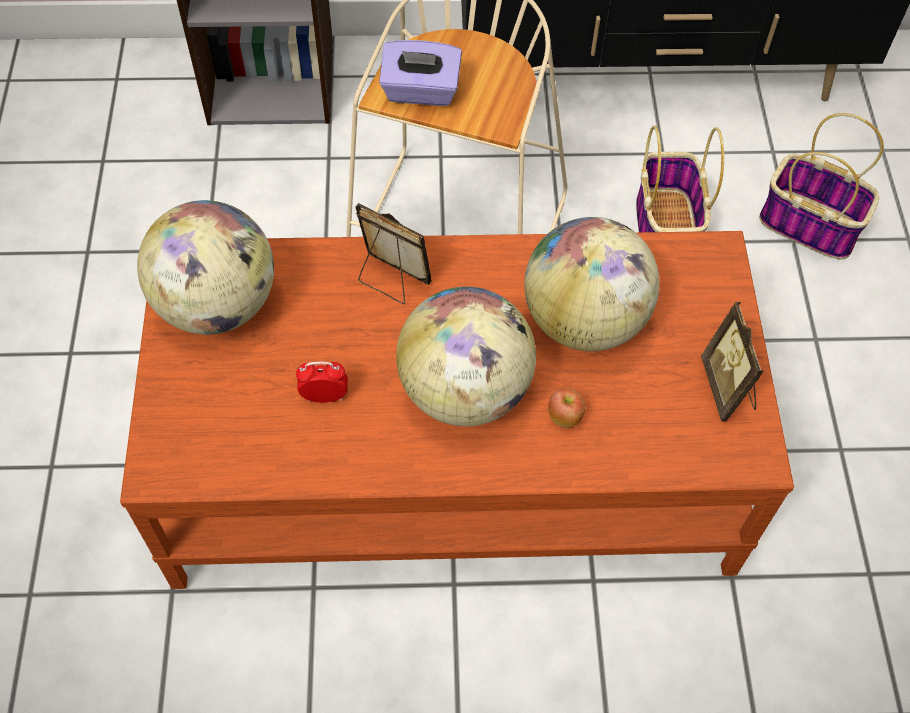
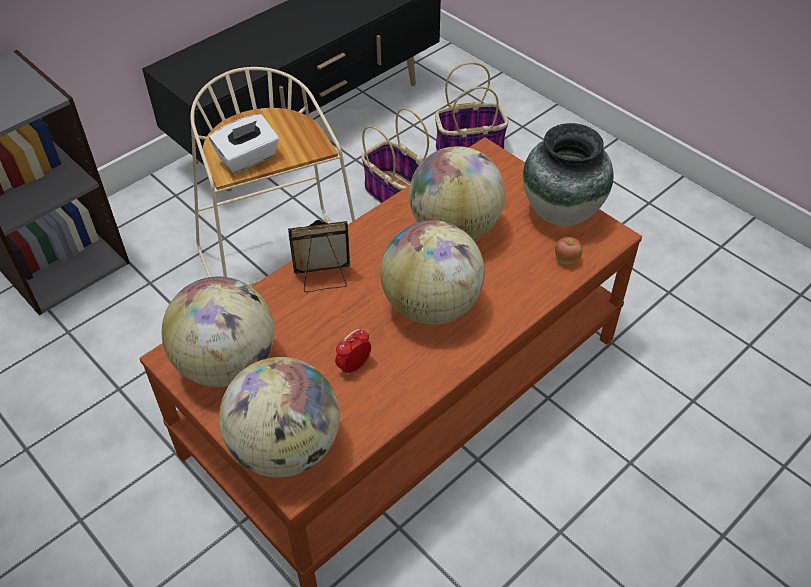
camera: 40 degrees left, 10 degrees down
purple tissue box [379,40,462,106] -> white tissue box [209,114,279,173]
apple [548,388,585,427] -> apple moved to [555,237,582,265]
picture frame [701,302,764,422] -> vase [523,123,614,226]
none -> globe [219,357,340,478]

